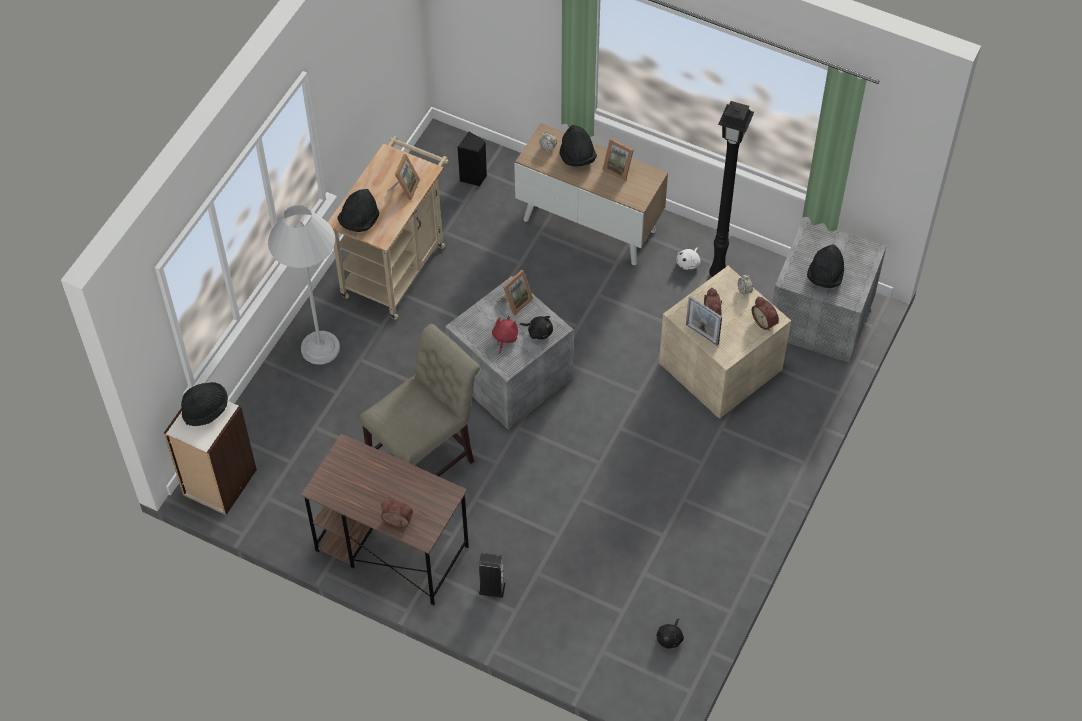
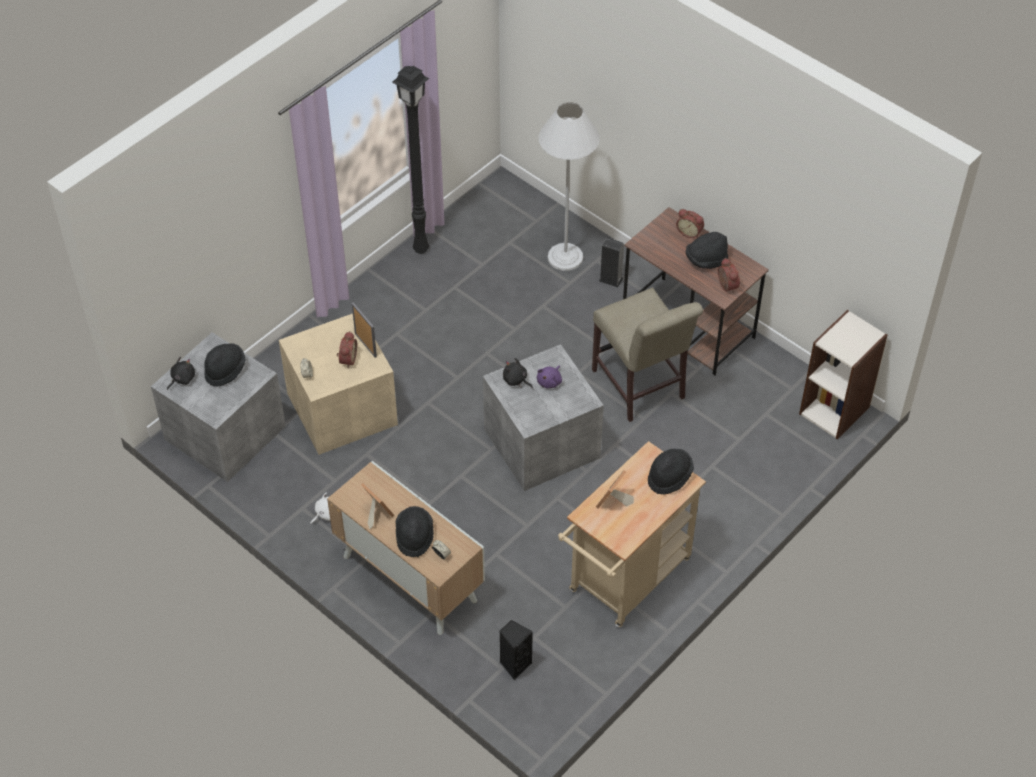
camera: 165 degrees left, 5 degrees down
black hat [181,382,228,426] -> black hat moved to [686,232,728,269]
white floor lamp [268,205,340,364] -> white floor lamp moved to [539,102,600,271]
beige chair [360,324,480,476] -> beige chair turned 90 degrees counterclockwise [592,287,703,422]
red plush toy [492,316,518,354] -> purple plush toy [537,366,562,388]
picture frame [497,270,533,315] -> none
black plush toy [656,619,684,649] -> black plush toy moved to [167,357,195,390]
black floor lamp [709,101,754,277] -> black floor lamp moved to [392,66,429,254]
alarm clock [752,297,779,331] -> alarm clock moved to [718,258,740,293]

